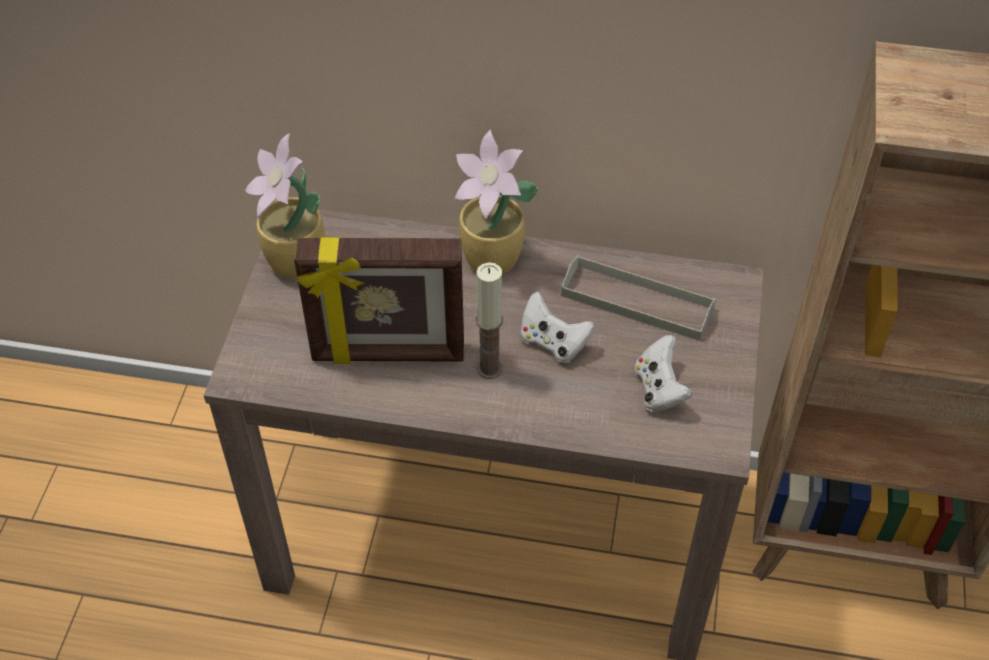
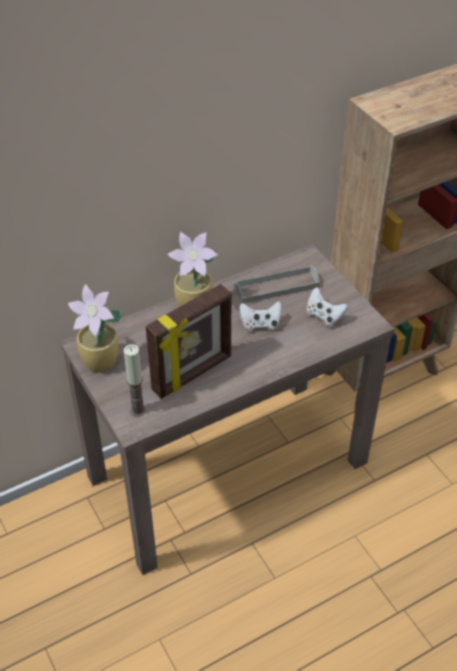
camera: 40 degrees left, 5 degrees down
candle [476,262,503,379] -> candle moved to [124,345,146,417]

